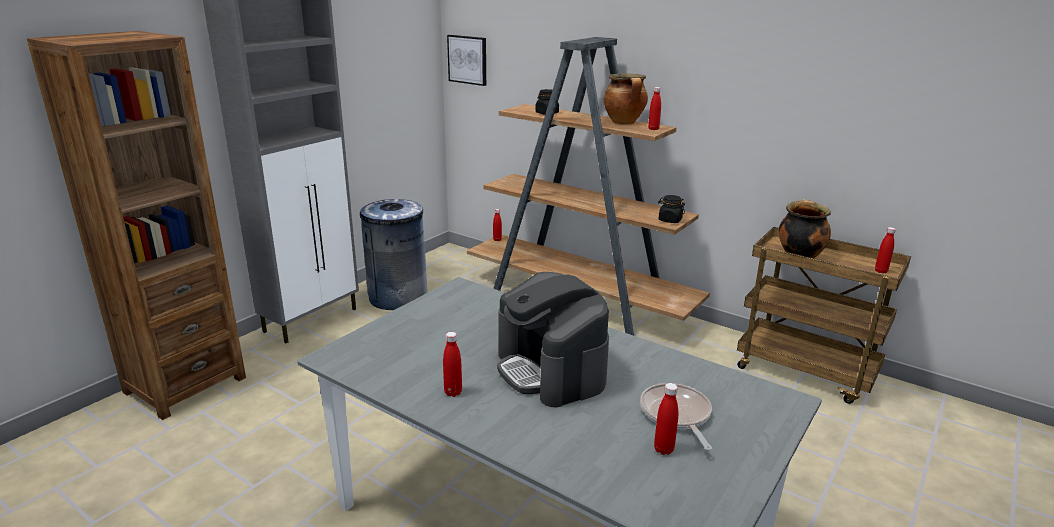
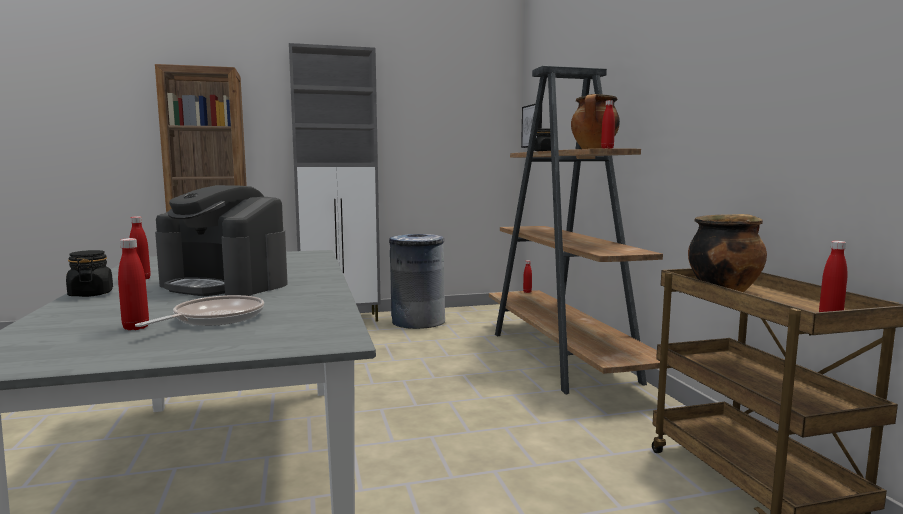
camera: 40 degrees right, 15 degrees down
coffee machine [497,272,609,408] -> coffee machine turned 75 degrees counterclockwise [155,185,288,296]
black jar [658,195,685,223] -> black jar moved to [66,250,113,297]

